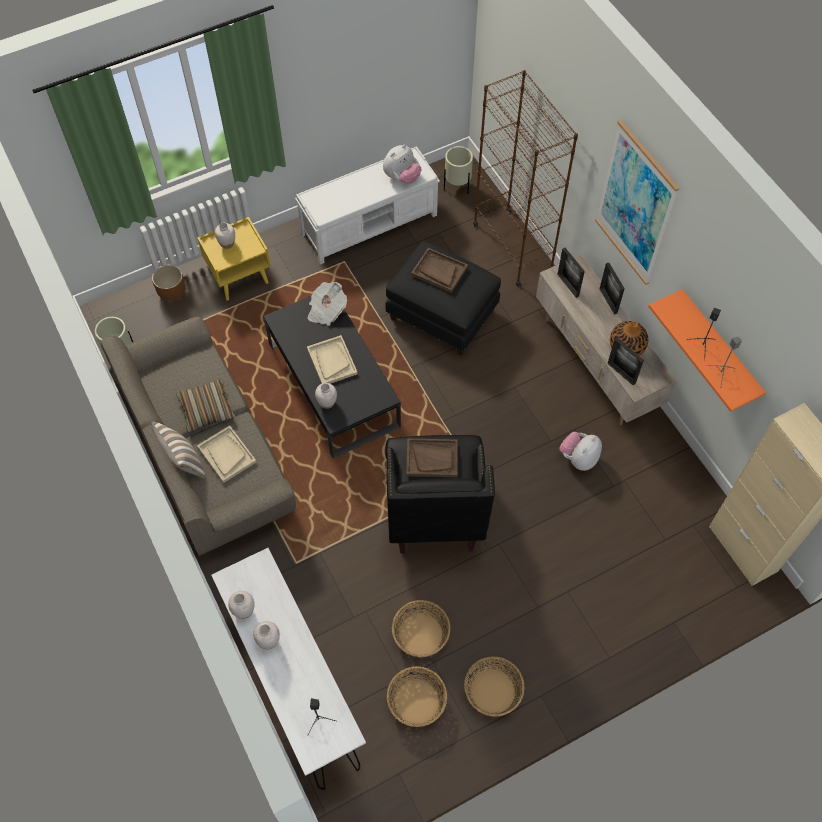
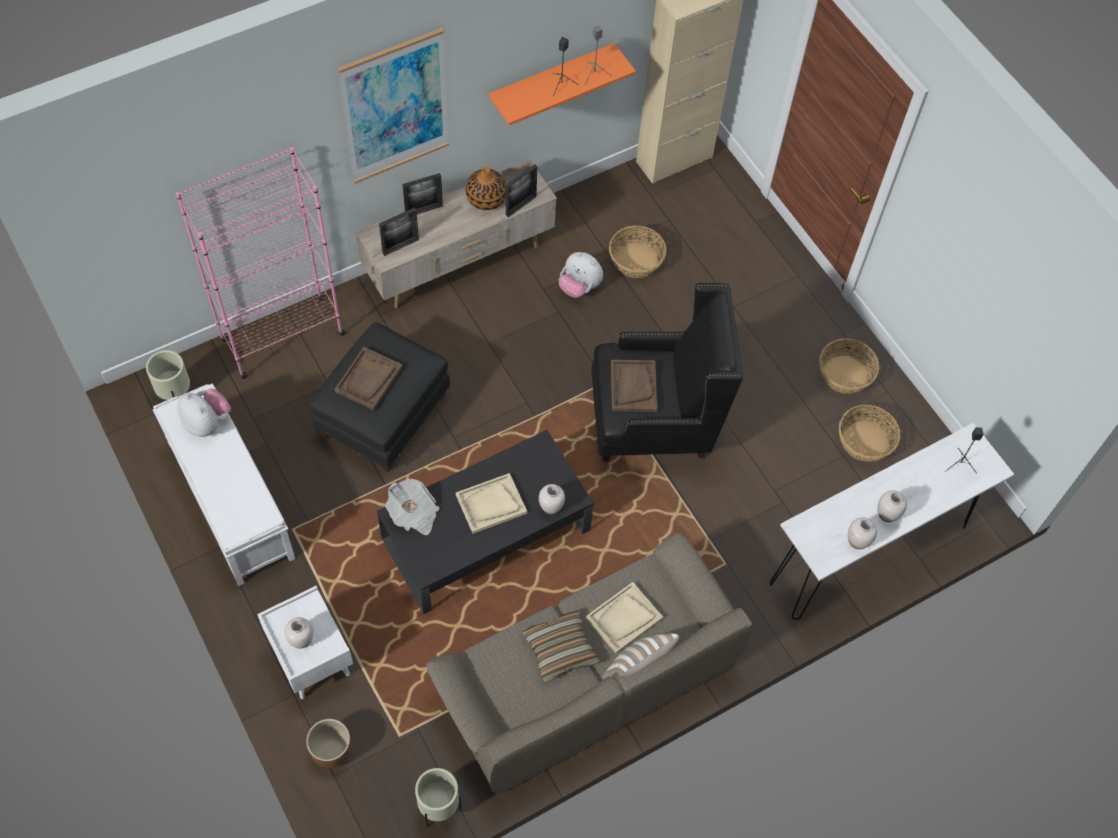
camera: 95 degrees left, 0 degrees up
yellow nightstand [197,217,271,300] -> white nightstand [257,586,353,699]
basket [392,600,450,657] -> basket moved to [609,226,666,278]
brown bookcase [473,70,578,286] -> pink bookcase [176,147,346,379]

